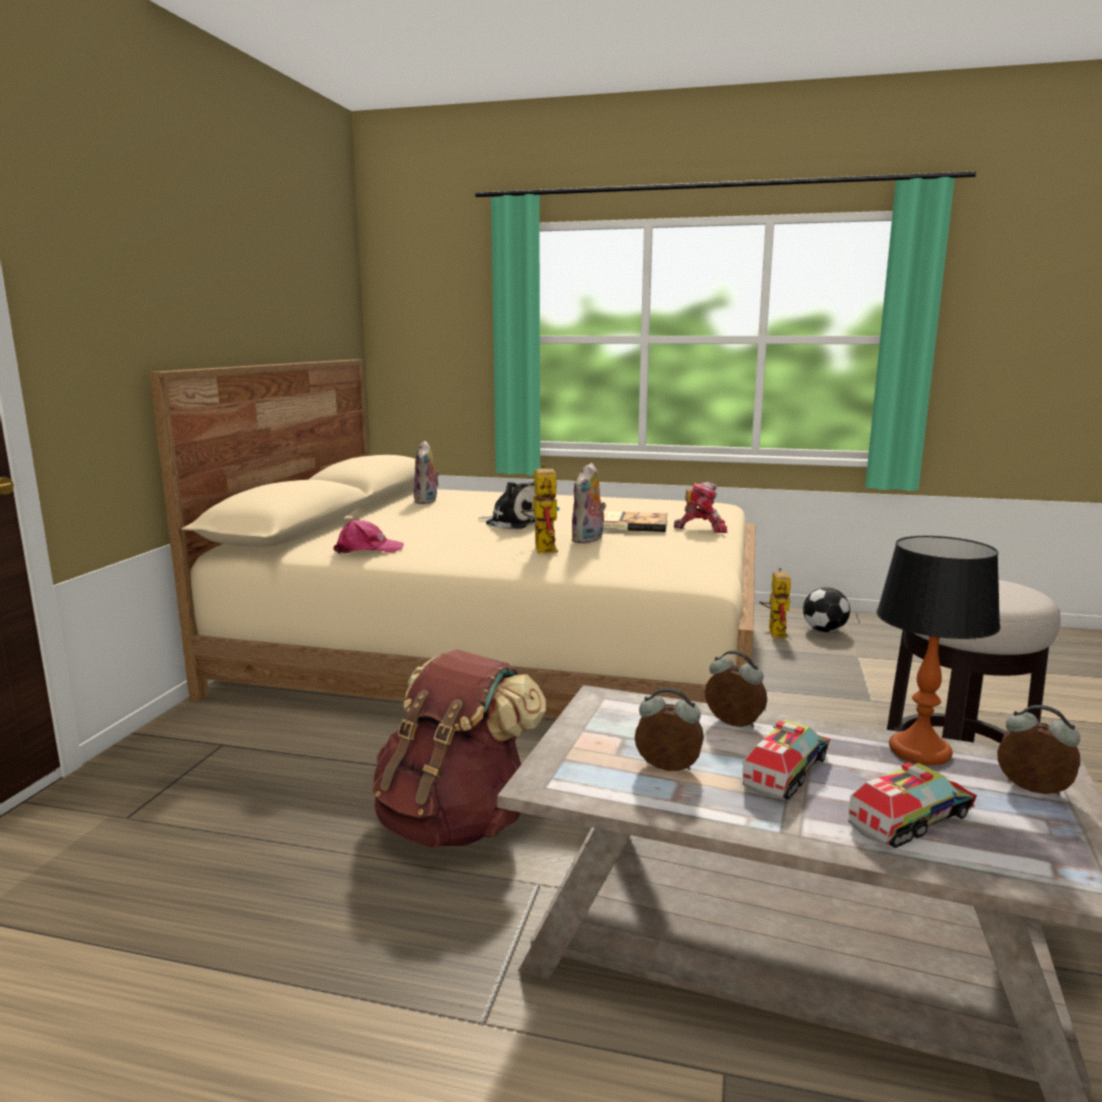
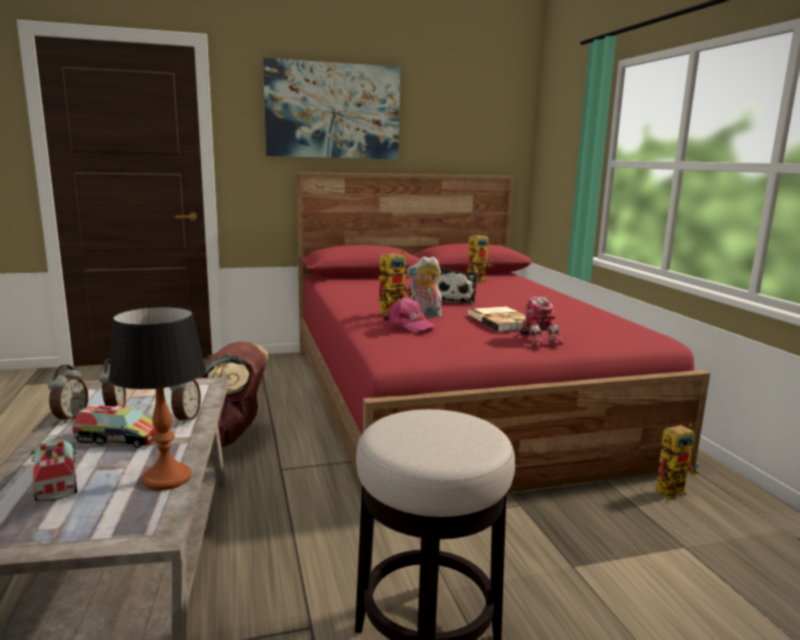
camera: 60 degrees right, 0 degrees up
beige bed [149,359,756,718] -> red bed [296,172,710,493]
pink cap [333,520,404,554] -> pink cap moved to [383,297,436,332]
plush toy [413,441,440,504] -> toy robot [467,233,493,283]
football [803,587,850,632] -> none
toy truck [848,762,977,848] -> toy truck turned 150 degrees counterclockwise [31,440,77,502]
alarm clock [997,705,1080,795] -> alarm clock moved to [48,365,88,424]
none -> picture [263,58,400,159]

